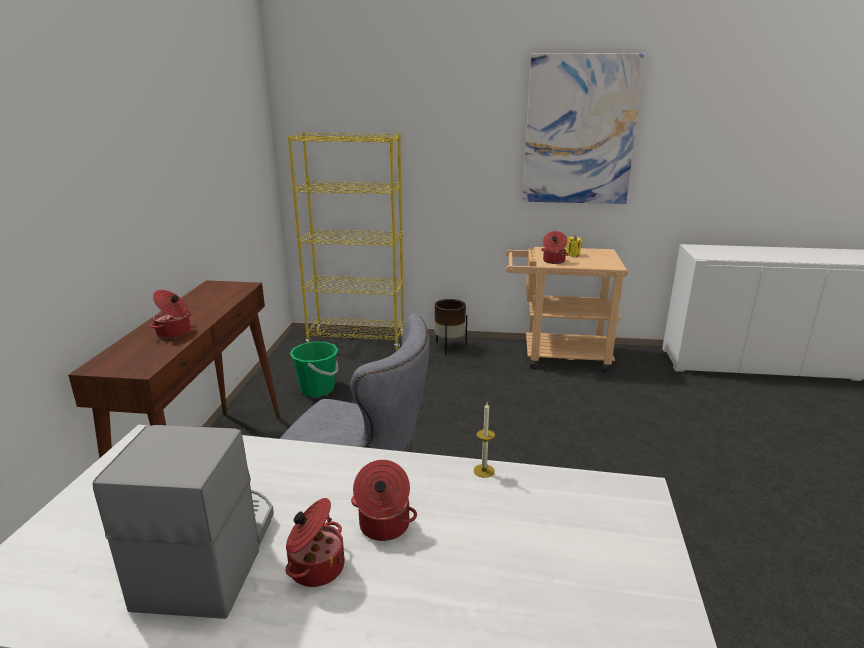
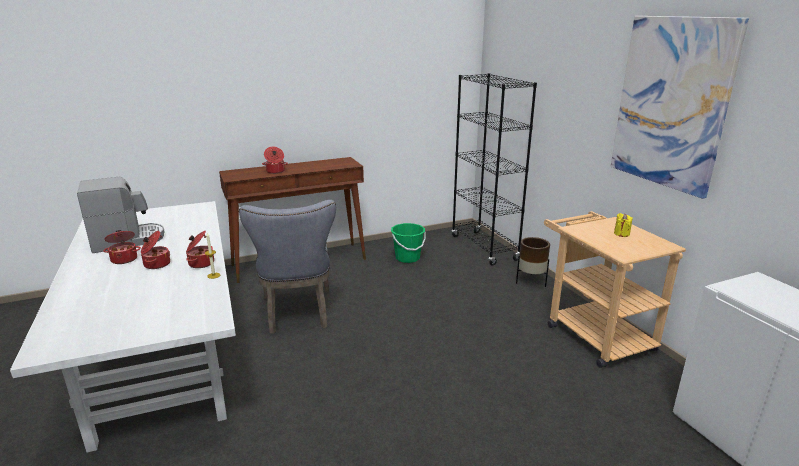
camera: 60 degrees right, 0 degrees up
yellow bookcase [288,132,404,351] -> black bookcase [452,73,537,266]
cooking pot [541,231,569,264] -> cooking pot moved to [186,231,214,268]

